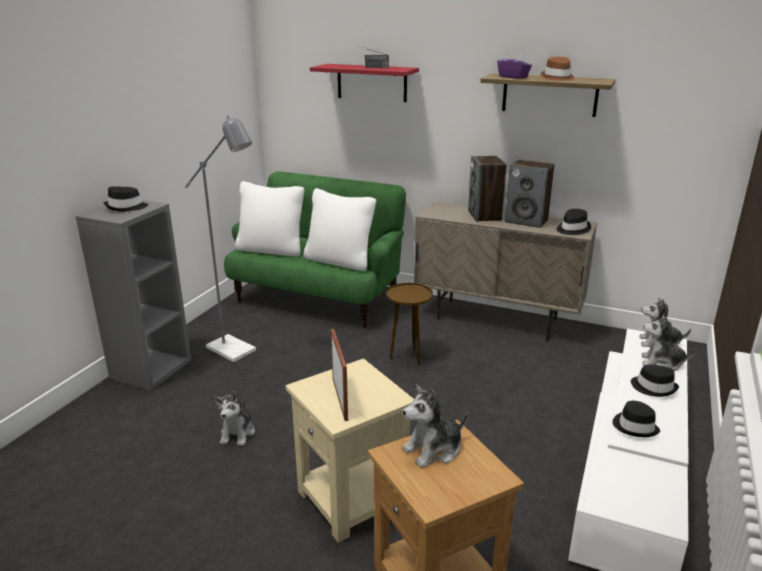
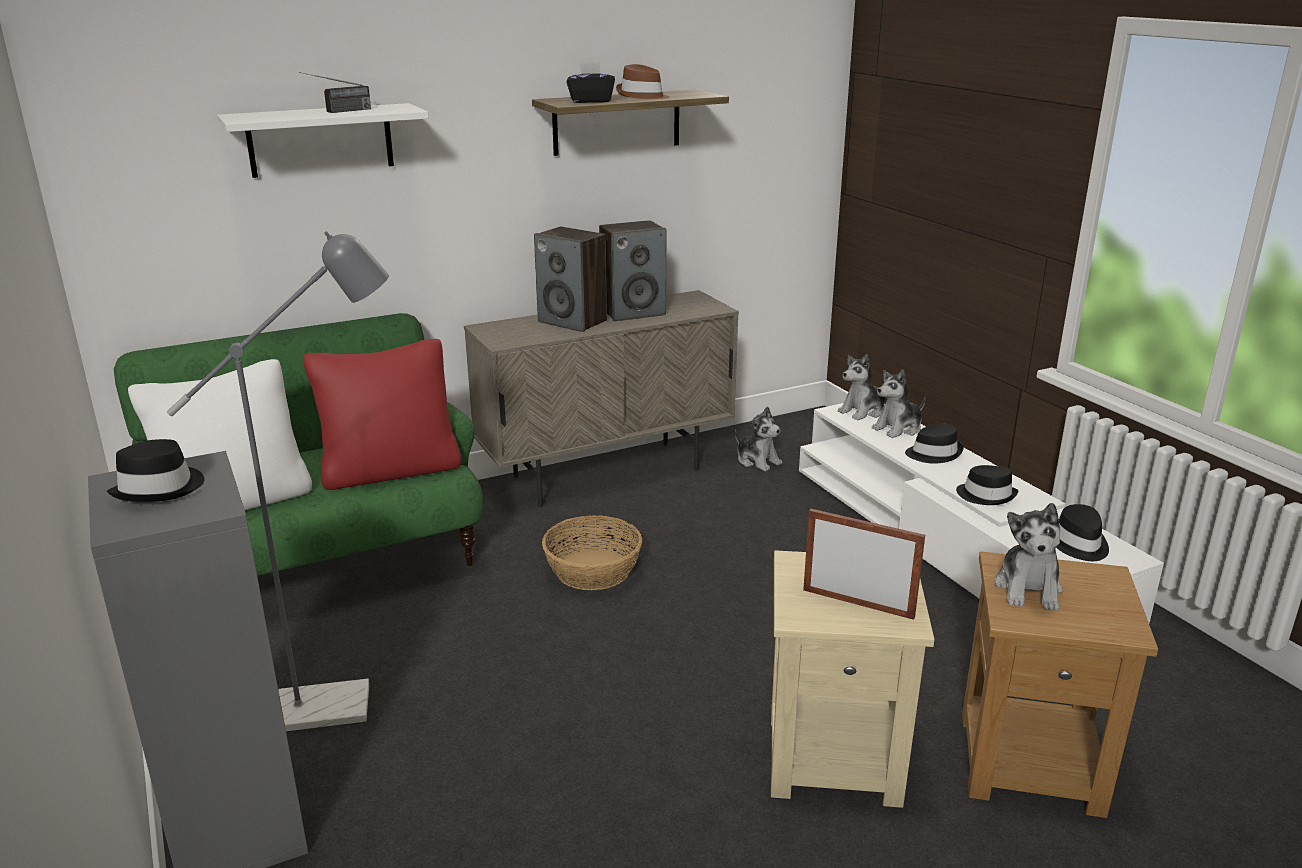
camera: 50 degrees left, 0 degrees up
plush toy [214,391,255,446] -> plush toy moved to [735,406,782,472]
white pillow [303,188,376,271] -> red pillow [303,339,461,490]
red shelf [310,64,419,102] -> white shelf [217,103,428,178]
brown side table [386,283,433,365] -> basket [542,515,642,590]
purple tissue box [497,52,532,79] -> black tissue box [567,63,615,103]
black hat [557,209,591,235] -> black hat moved to [1056,504,1109,561]

